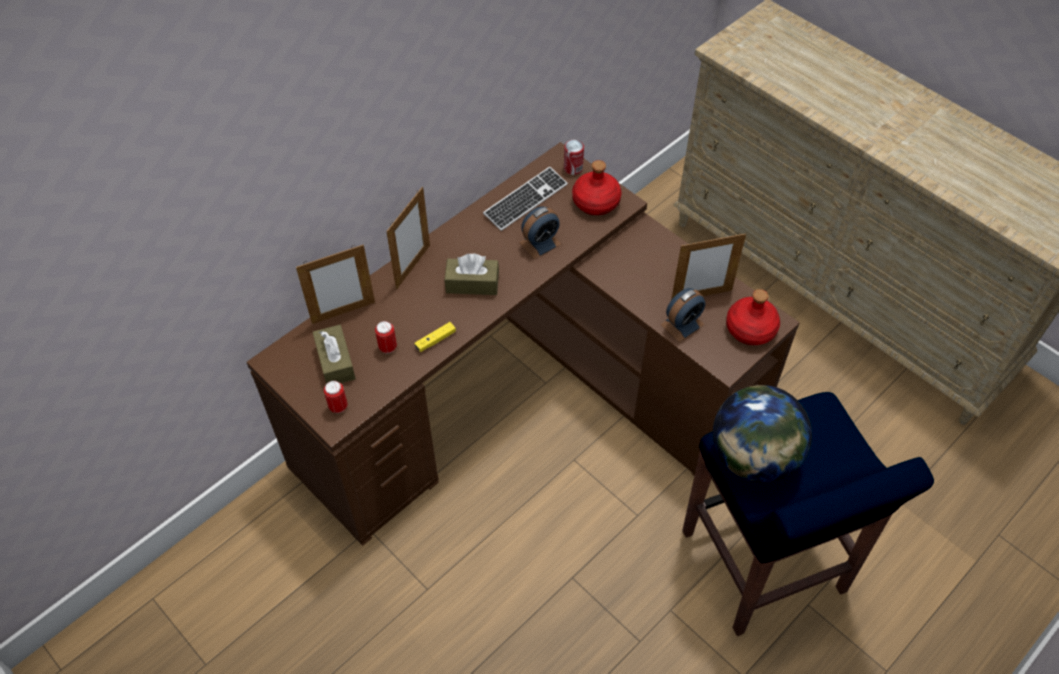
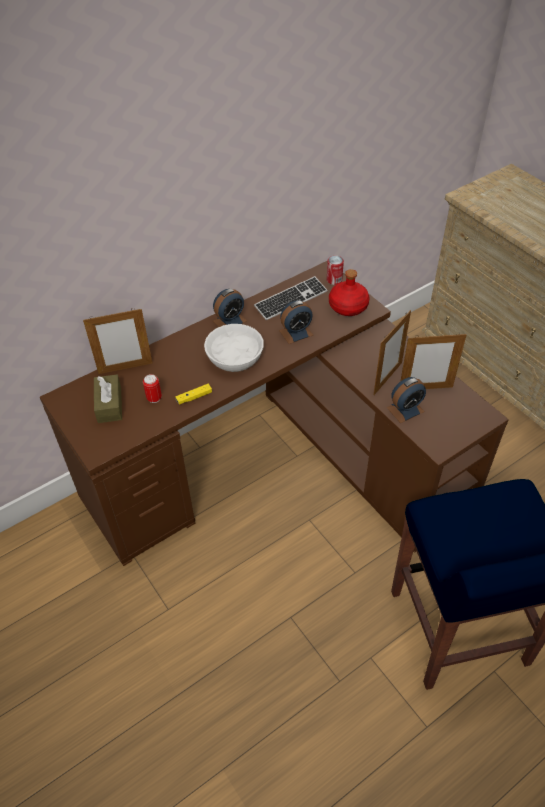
camera: 10 degrees right, 5 degrees down
can [324,381,348,413] -> none
picture frame [386,187,430,289] -> picture frame moved to [374,310,411,395]
brown tissue box [445,254,499,295] -> white bowl [204,324,264,372]
globe [713,385,812,483] -> none
red bottle [726,289,780,345] -> none
none -> alarm clock [213,289,247,327]

